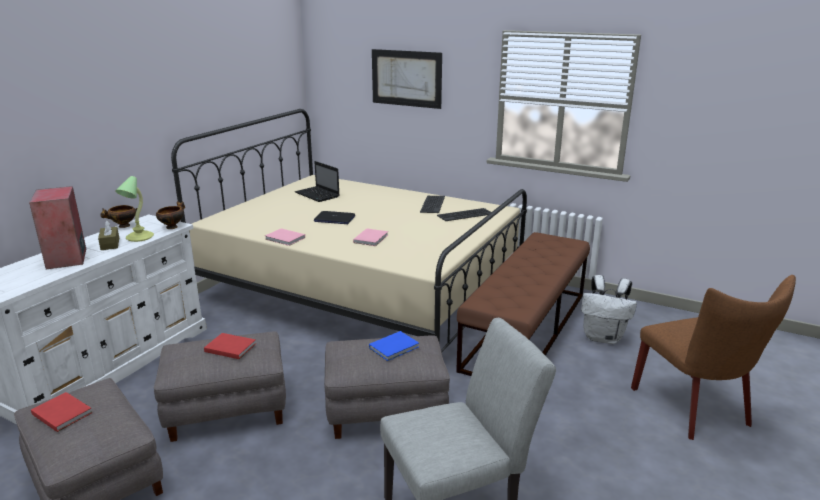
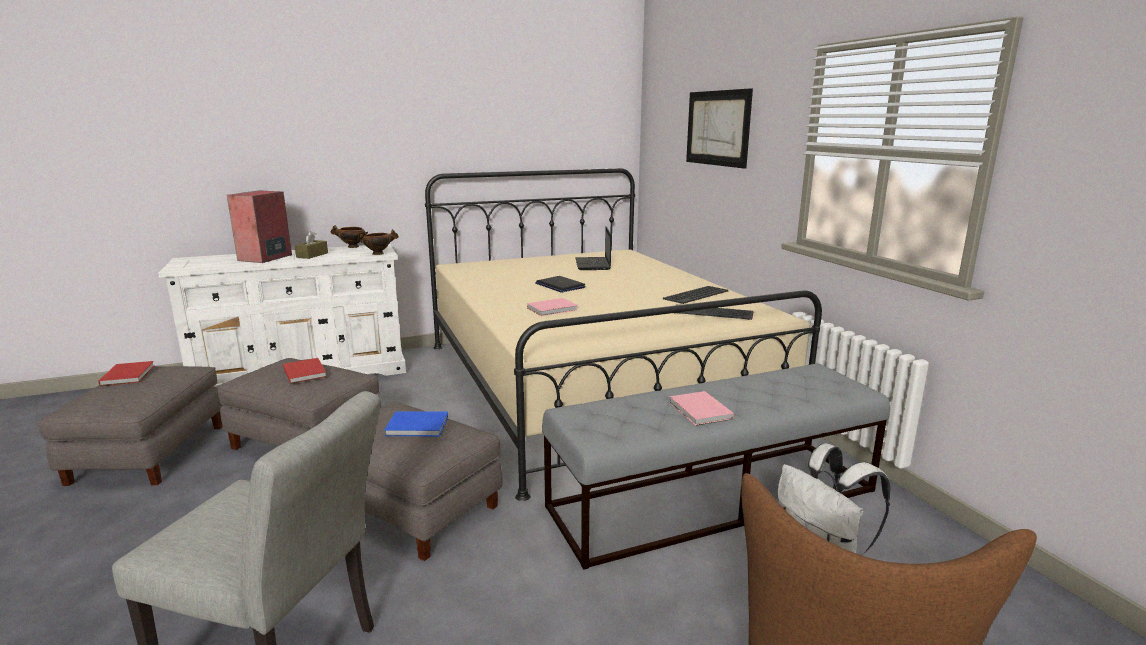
camera: 40 degrees right, 5 degrees down
table lamp [115,176,154,242] -> none
pink book [265,228,305,246] -> pink book moved to [669,391,733,426]
brown bench [456,232,590,376] -> grey bench [542,363,890,570]

